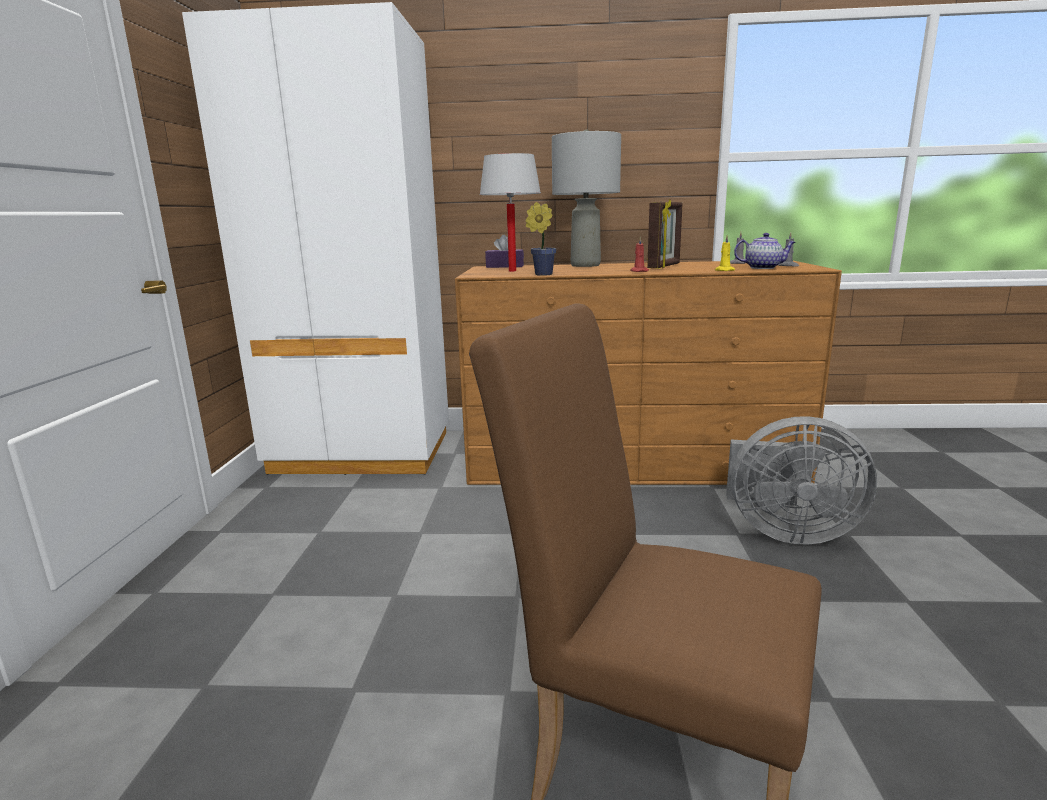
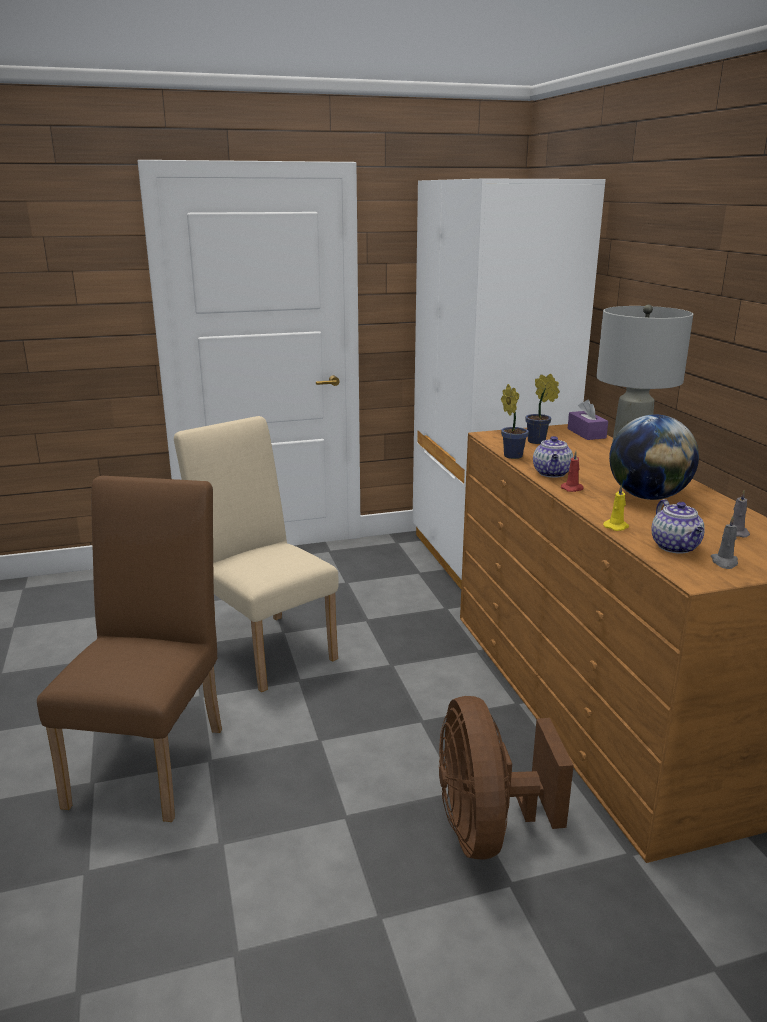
camera: 70 degrees right, 5 degrees up
white table lamp [479,153,541,272] -> potted plant [525,374,560,444]
picture frame [647,200,682,269] -> globe [609,415,699,500]
grey fan [726,416,877,544] -> brown fan [439,696,574,860]
none -> beige chair [174,416,339,692]
none -> teapot [533,436,573,478]

